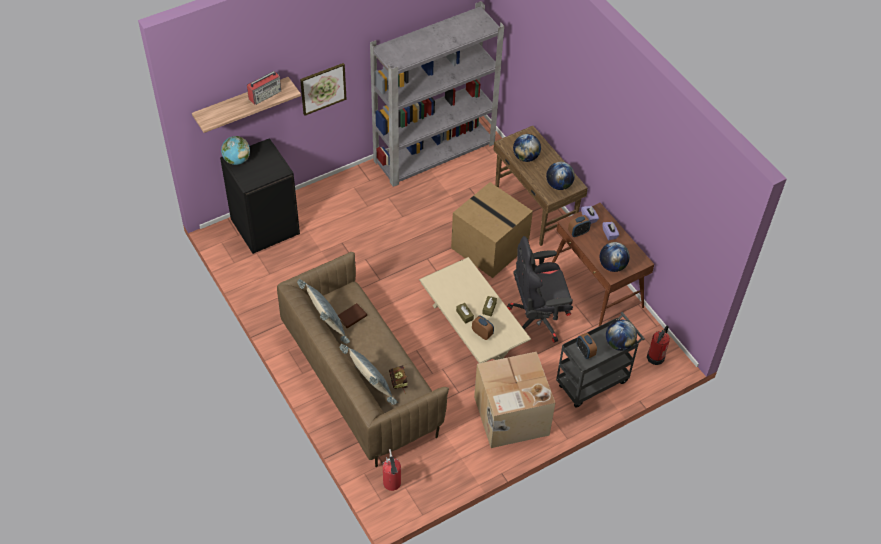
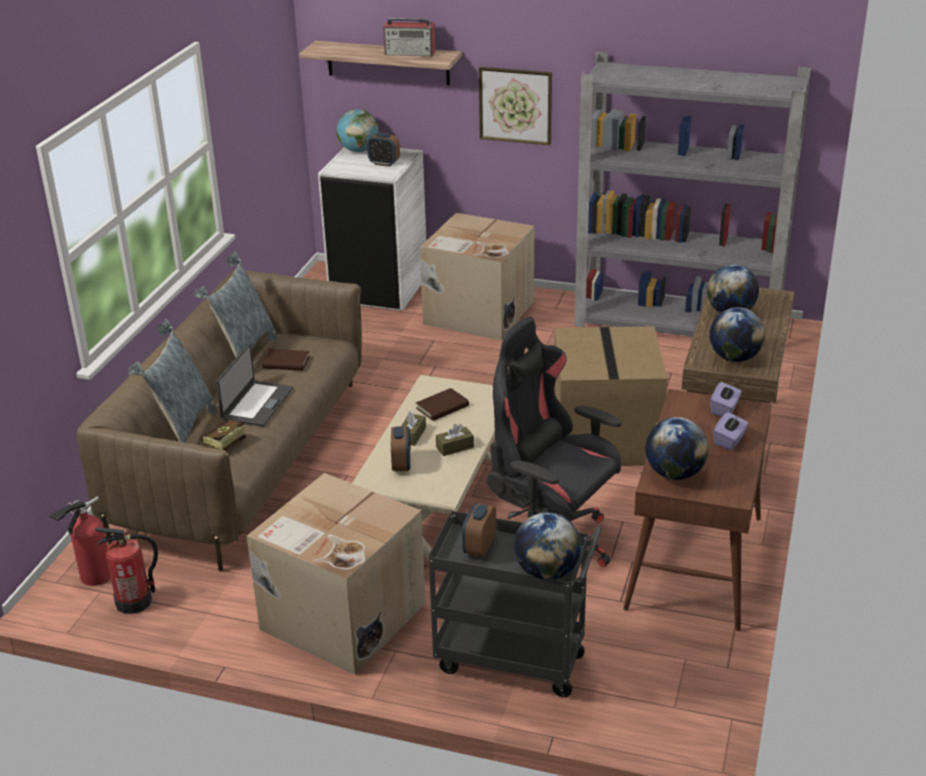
camera: 50 degrees right, 20 degrees down
black cabinet [220,138,300,254] -> white cabinet [318,147,426,311]
alarm clock [568,215,591,237] -> alarm clock moved to [367,132,400,167]
fire extinguisher [647,326,670,365] -> fire extinguisher moved to [95,528,158,614]
none -> laptop [216,344,293,427]
none -> brown book [416,388,469,421]
none -> cardboard box [420,213,534,340]

